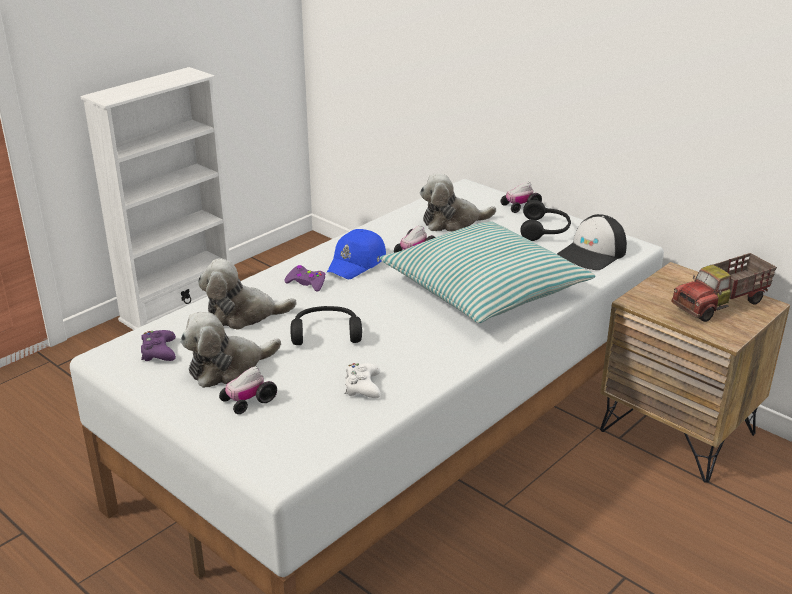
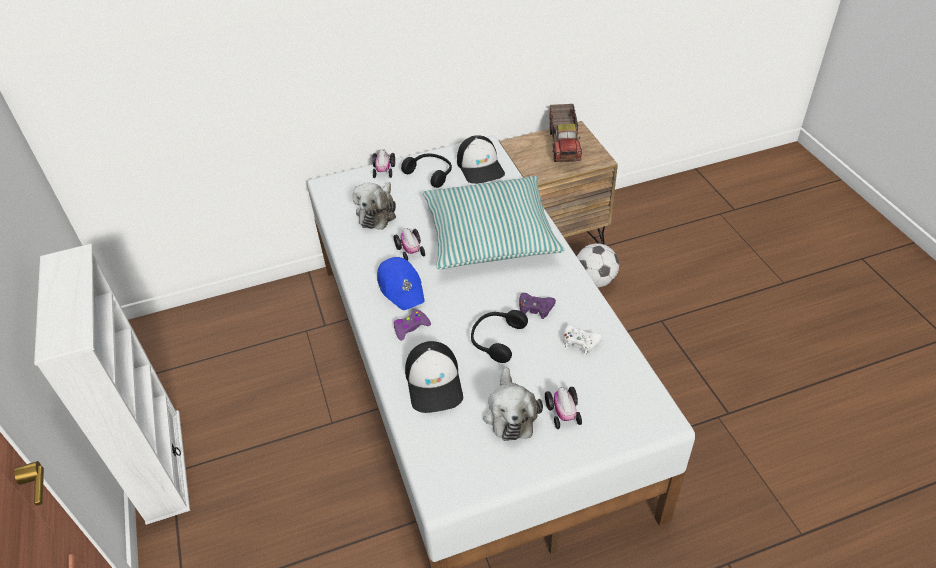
camera: 60 degrees left, 15 degrees up
purple game controller [141,330,176,361] -> purple game controller moved to [519,293,556,319]
plush toy [198,258,297,330] -> cap [405,341,463,413]
none -> football [577,243,619,287]

